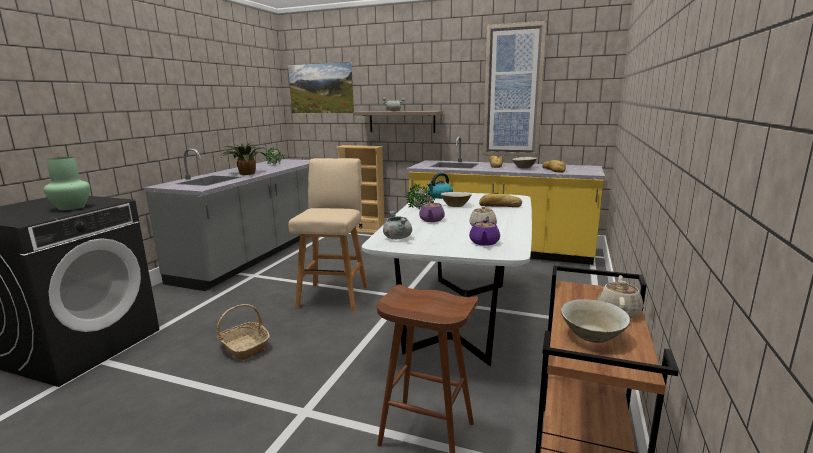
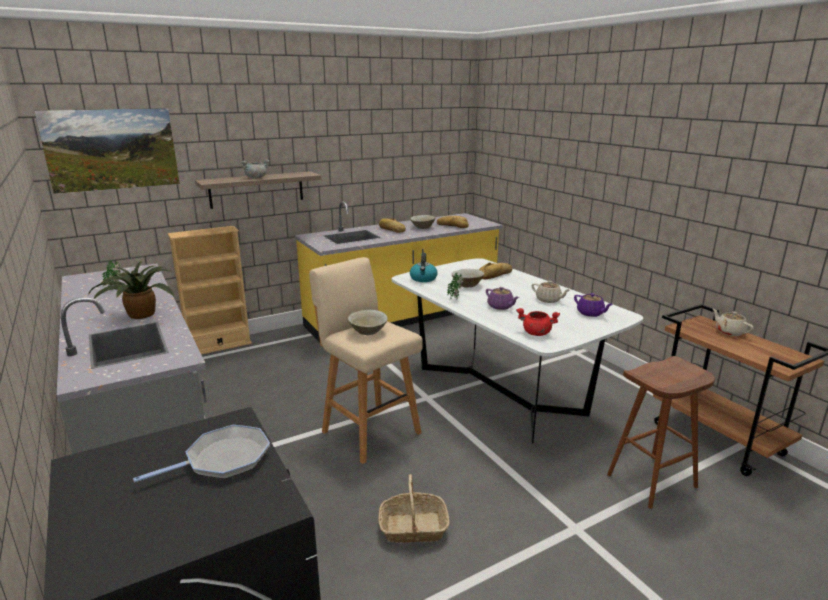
camera: 50 degrees left, 5 degrees up
green vase [44,157,90,210] -> frying pan [133,425,270,483]
grey cooking pot [383,211,412,239] -> red cooking pot [516,308,560,336]
picture [483,21,547,157] -> none
beige bowl [561,299,630,343] -> beige bowl moved to [348,310,388,335]

